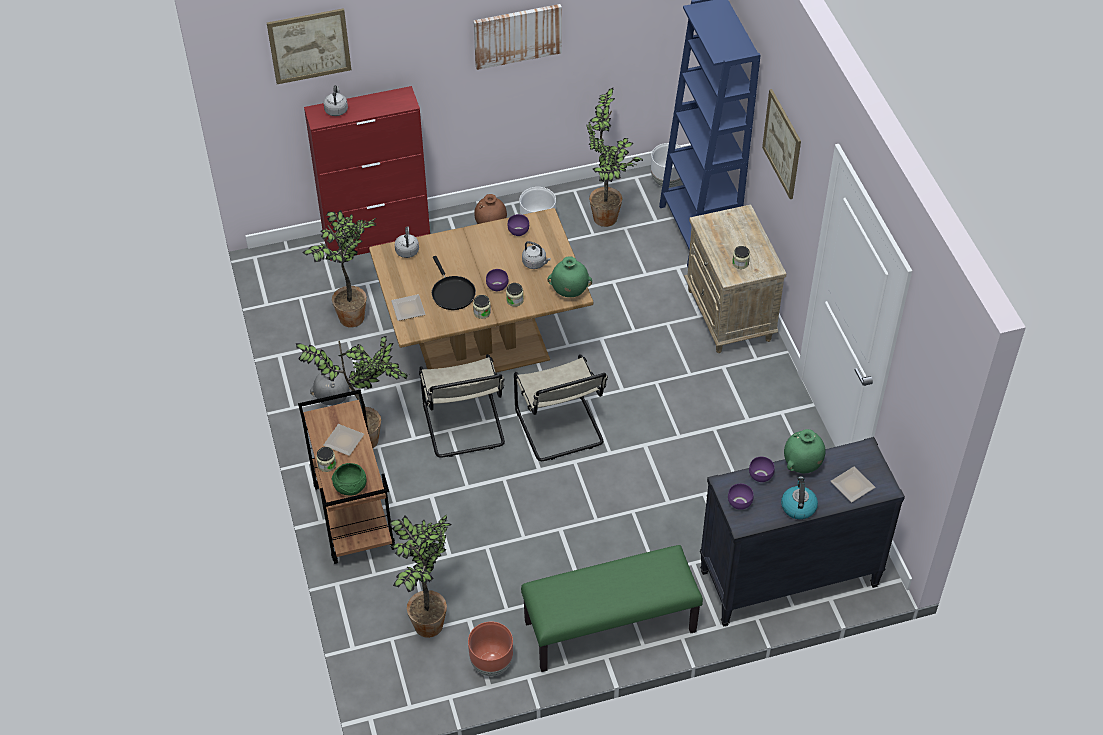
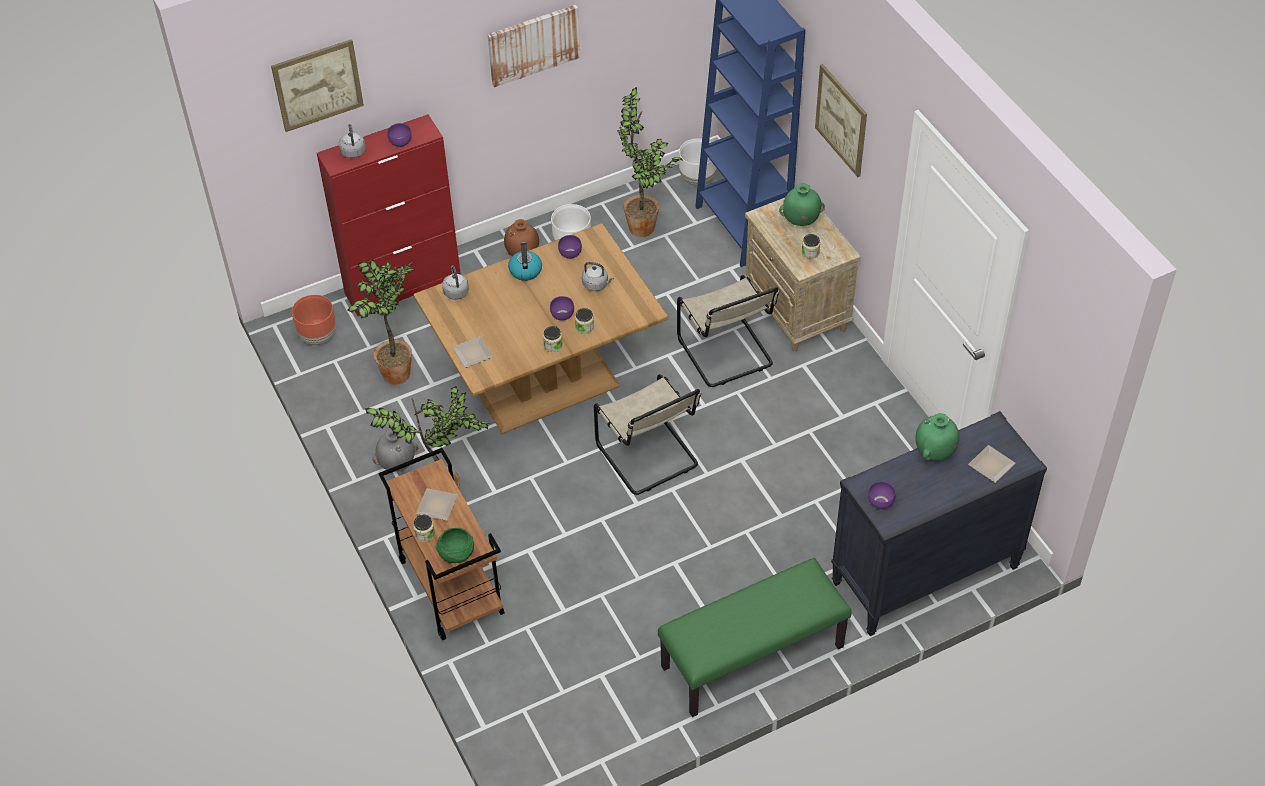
camera: 10 degrees left, 0 degrees up
potted plant [390,515,451,638] -> none
beige chair [419,354,505,458] -> beige chair moved to [677,275,779,387]
black frying pan [432,256,476,310] -> none
brown planter [468,622,513,676] -> brown planter moved to [292,295,336,345]
green vase [547,256,592,297] -> green vase moved to [779,183,825,226]
purple bowl [749,457,775,482] -> purple bowl moved to [388,123,412,147]
kettle [781,476,818,520] -> kettle moved to [508,242,542,281]

